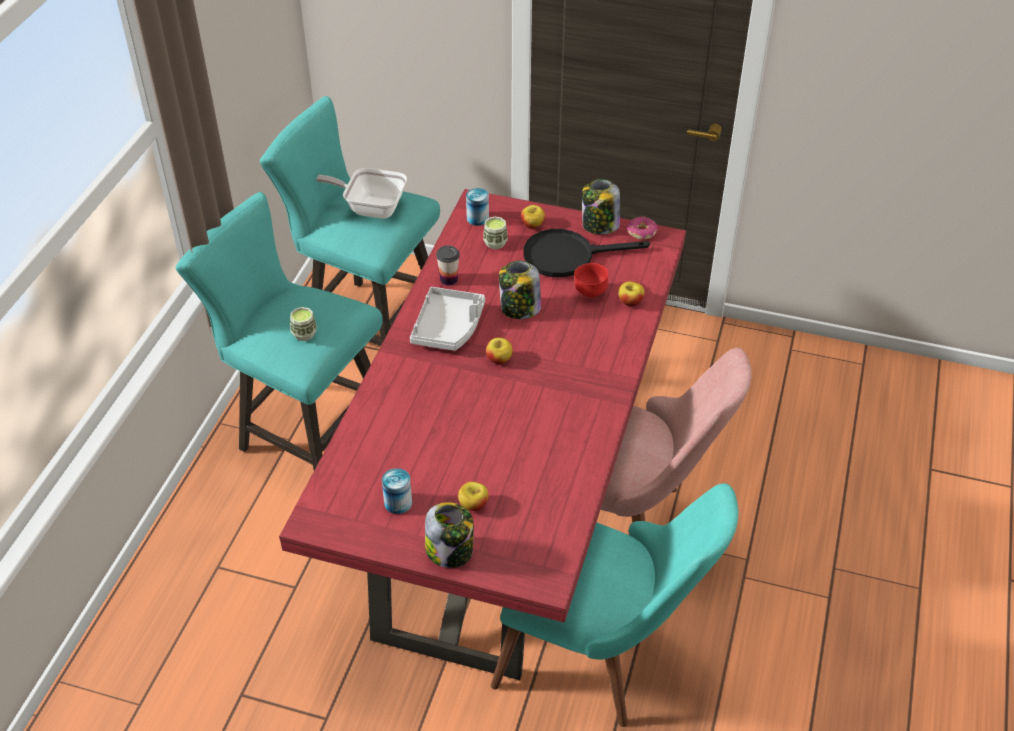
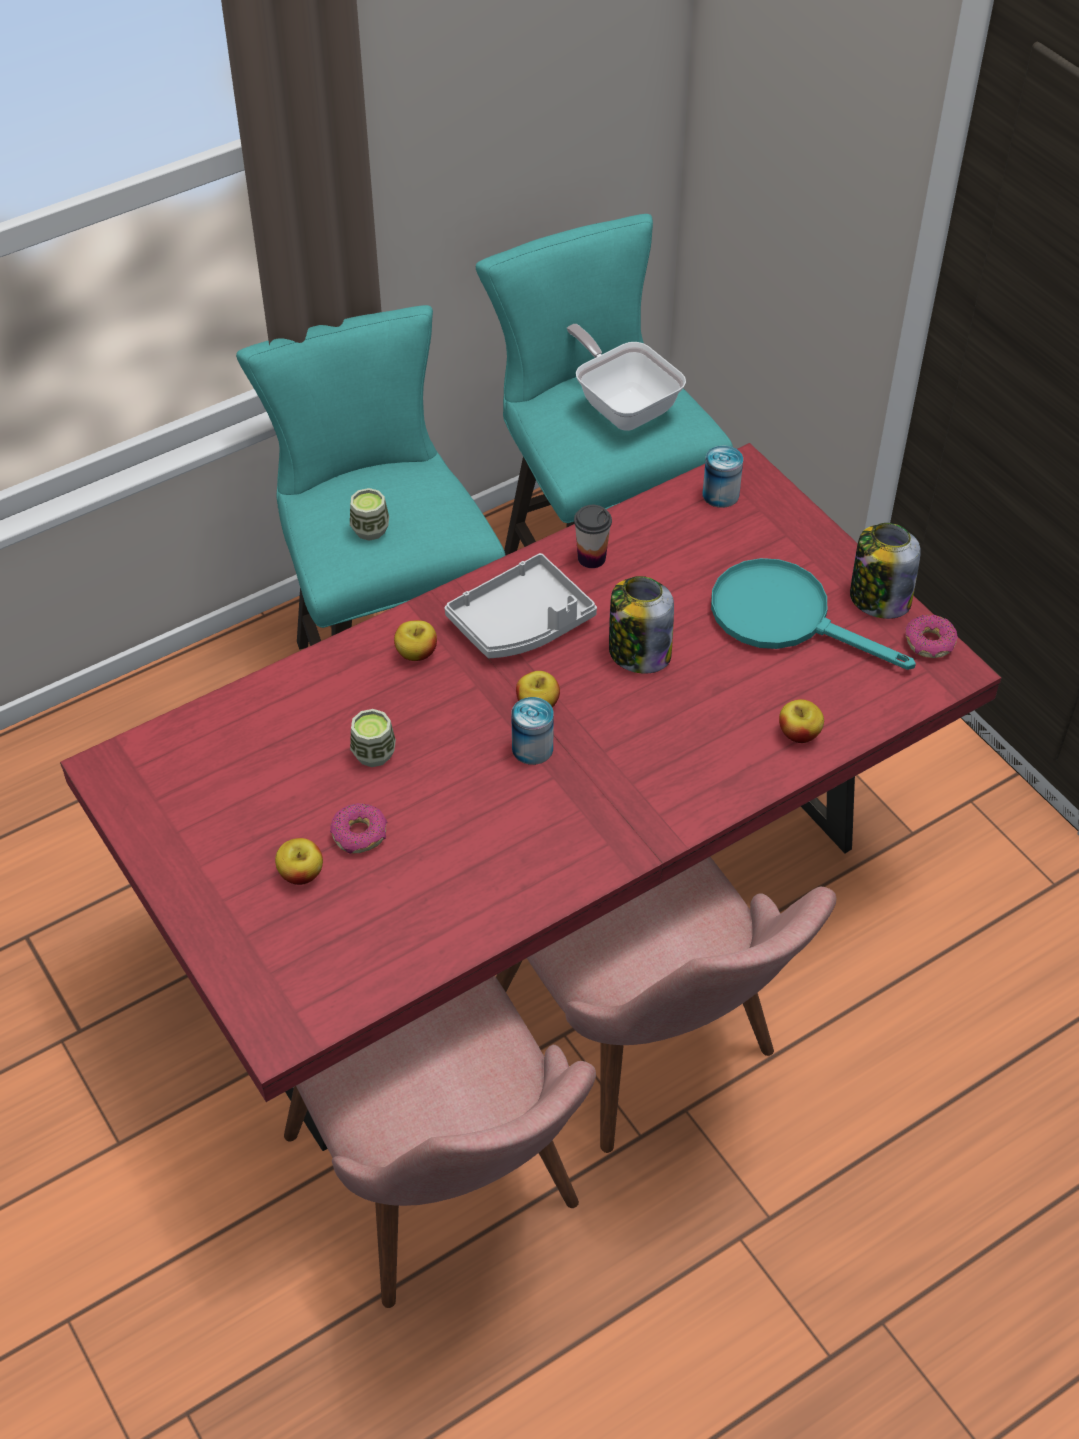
camera: 40 degrees right, 5 degrees up
can [382,468,412,514] -> can moved to [511,697,554,765]
jar [425,502,474,568] -> none
cup [483,216,508,249] -> cup moved to [350,709,396,767]
turquoise chair [491,483,739,727] -> pink chair [284,976,596,1308]
apple [521,205,545,229] -> apple moved to [394,620,437,661]
black frying pan [524,229,650,277] -> turquoise frying pan [711,558,916,670]
red bowl [574,263,609,298] -> none
none -> donut [330,803,387,854]

